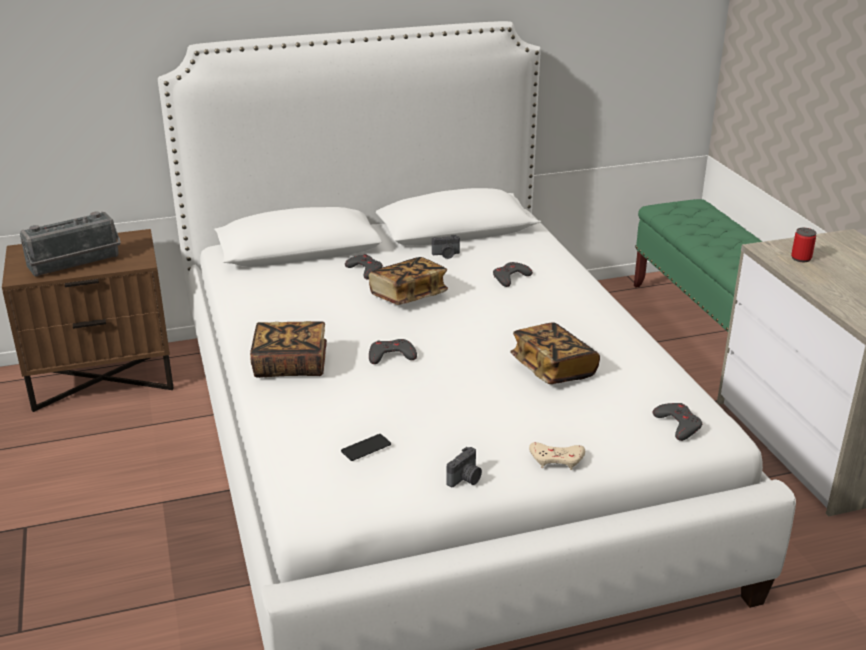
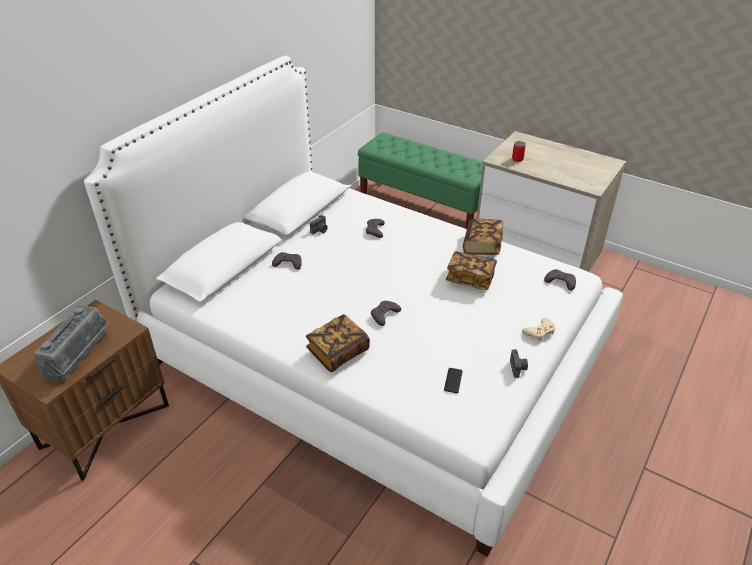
camera: 40 degrees left, 10 degrees up
book [368,257,448,305] -> book moved to [463,219,503,255]

